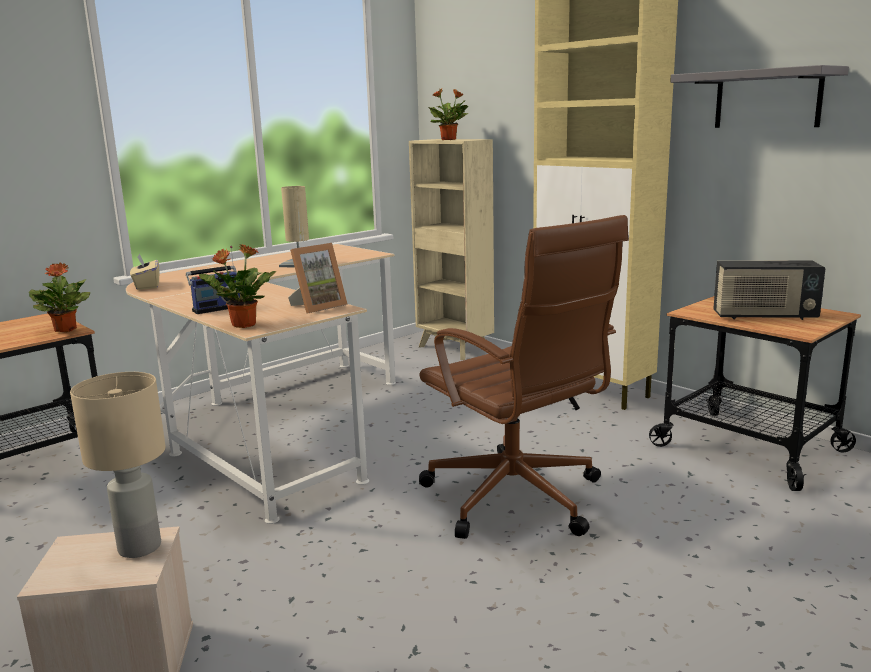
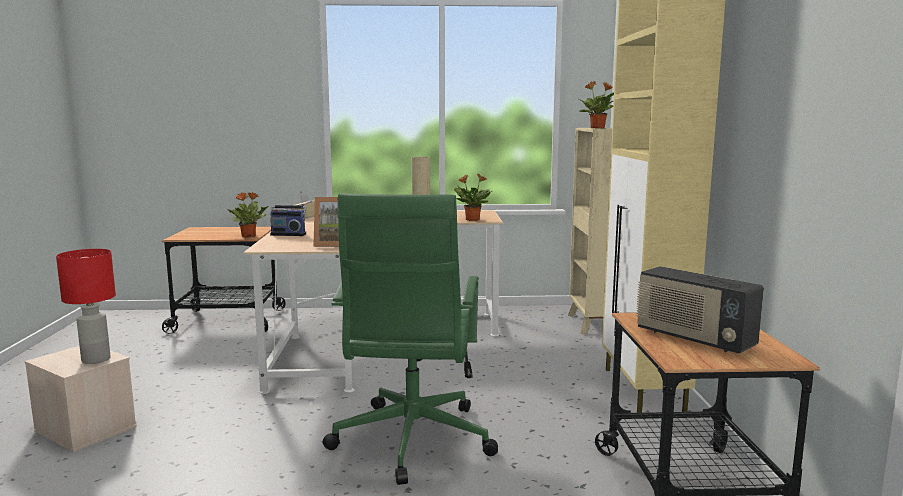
camera: 40 degrees right, 5 degrees down
beige table lamp [70,372,166,558] -> red table lamp [56,249,116,364]
potted plant [199,244,276,328] -> potted plant moved to [454,174,492,221]
brown office chair [419,215,629,539] -> green office chair [323,194,498,485]
grey shelf [670,65,849,128] -> none

